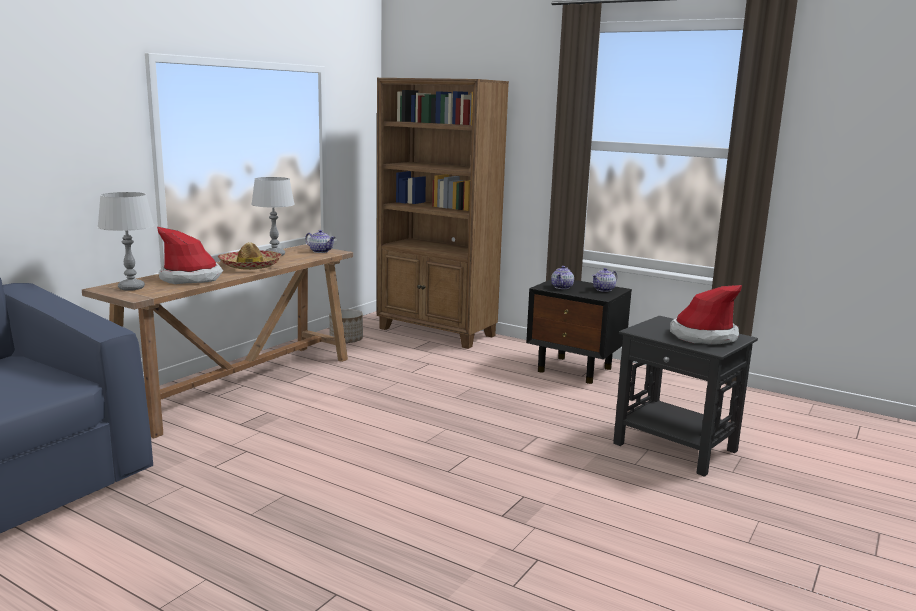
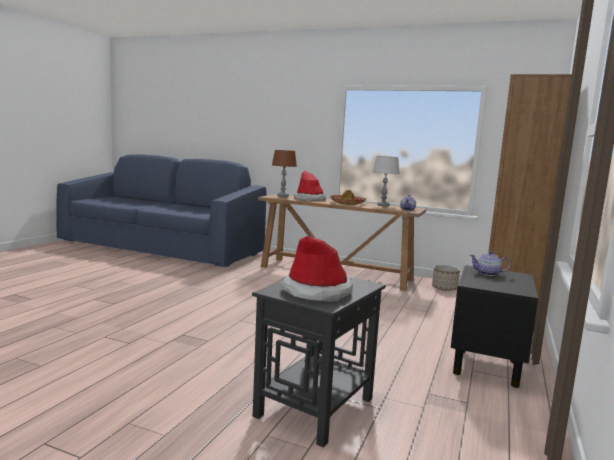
camera: 80 degrees right, 5 degrees down
grey table lamp [97,192,154,291] -> brown table lamp [272,150,297,197]
teapot [592,268,617,292] -> none

